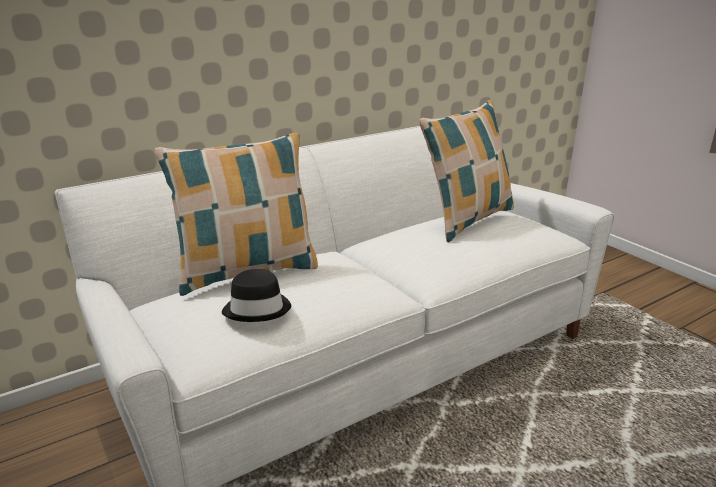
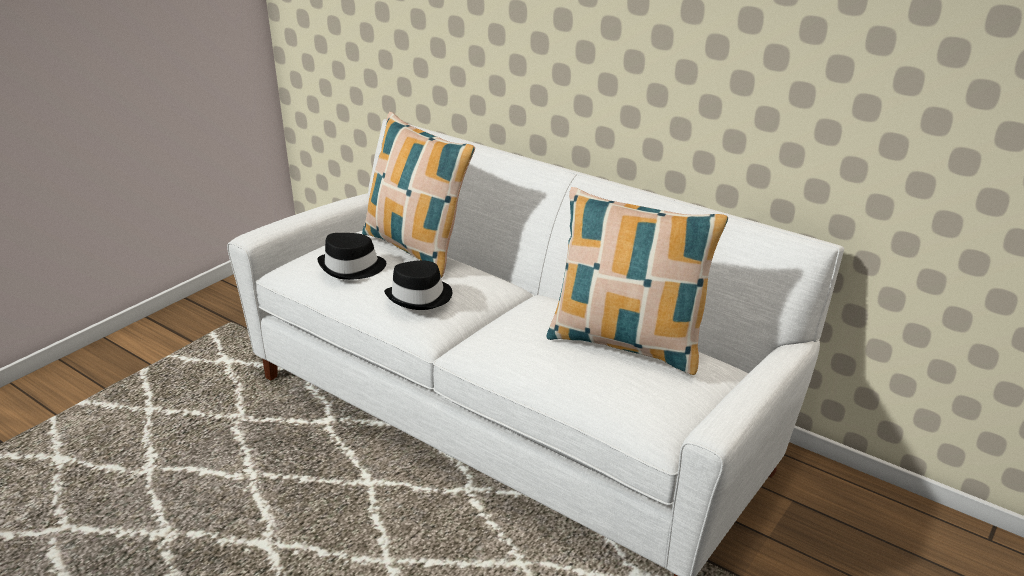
camera: 70 degrees right, 5 degrees up
none -> black hat [384,260,452,310]

